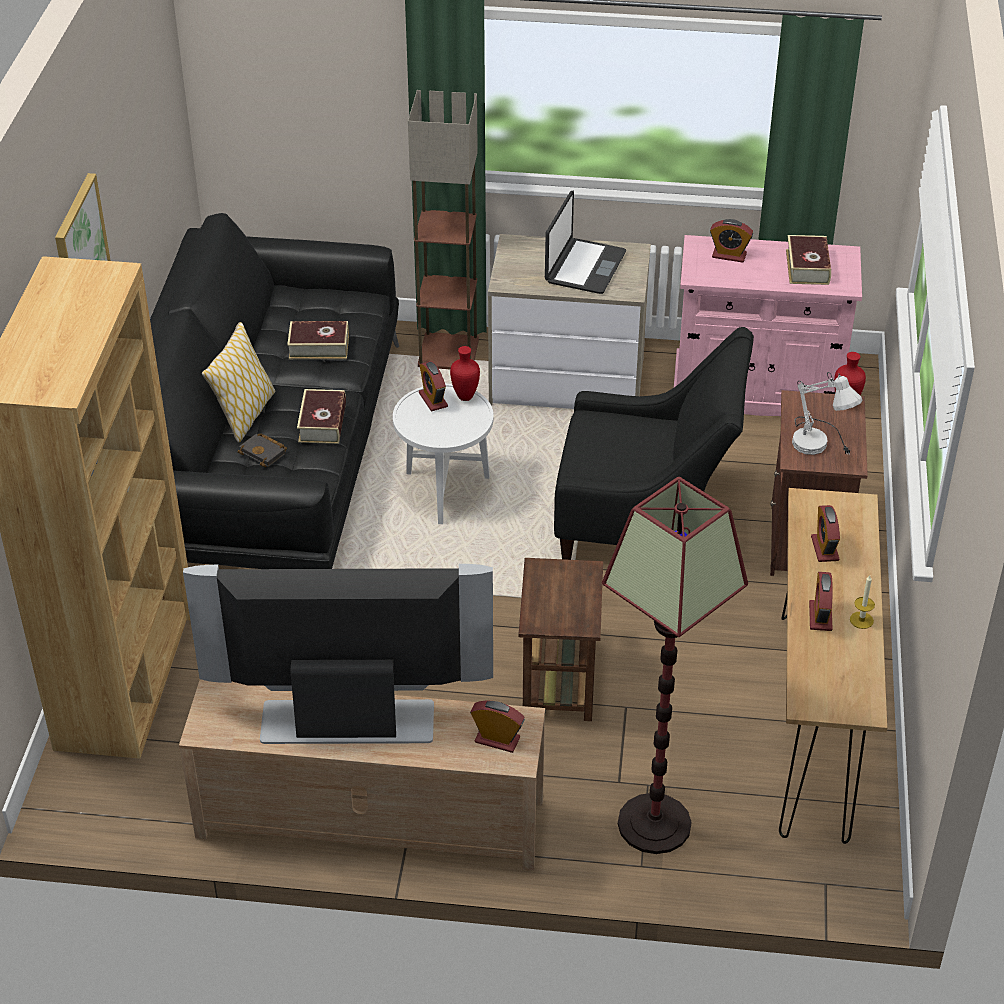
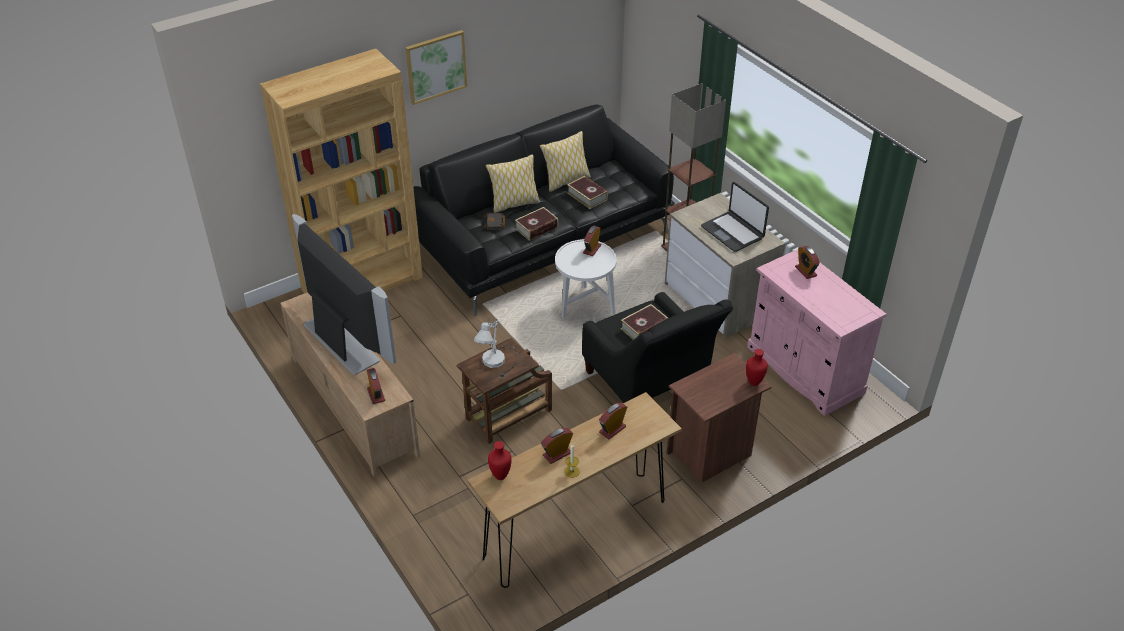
camera: 50 degrees right, 0 degrees up
red vase [450,346,480,401] -> red vase moved to [488,441,512,480]
laptop [545,191,626,294] -> laptop turned 75 degrees clockwise [701,182,769,252]
floor lamp [602,477,748,854] -> none
book [786,235,831,285] -> book moved to [621,304,668,340]
white table lamp [792,372,863,455] -> white table lamp moved to [474,318,519,378]
none -> pillow [540,131,591,192]

